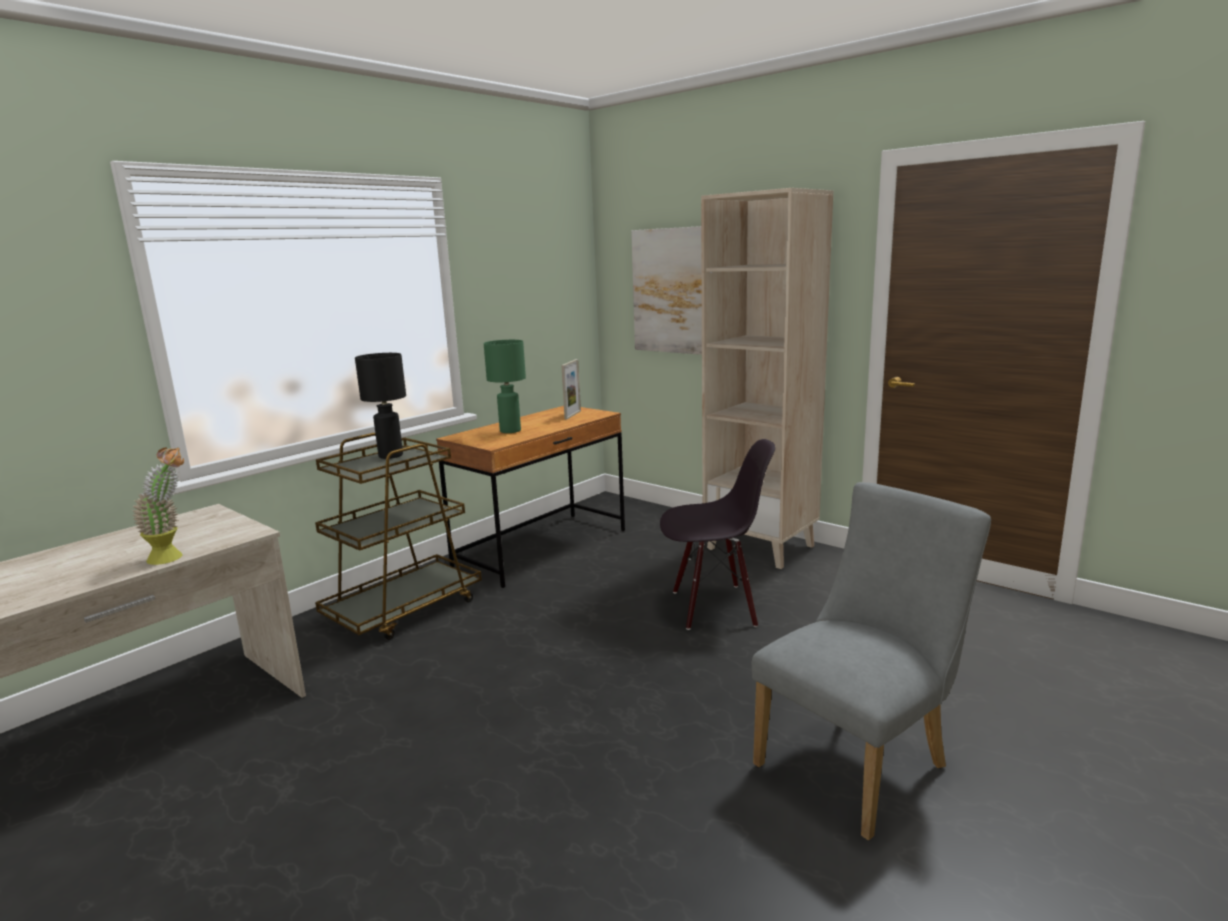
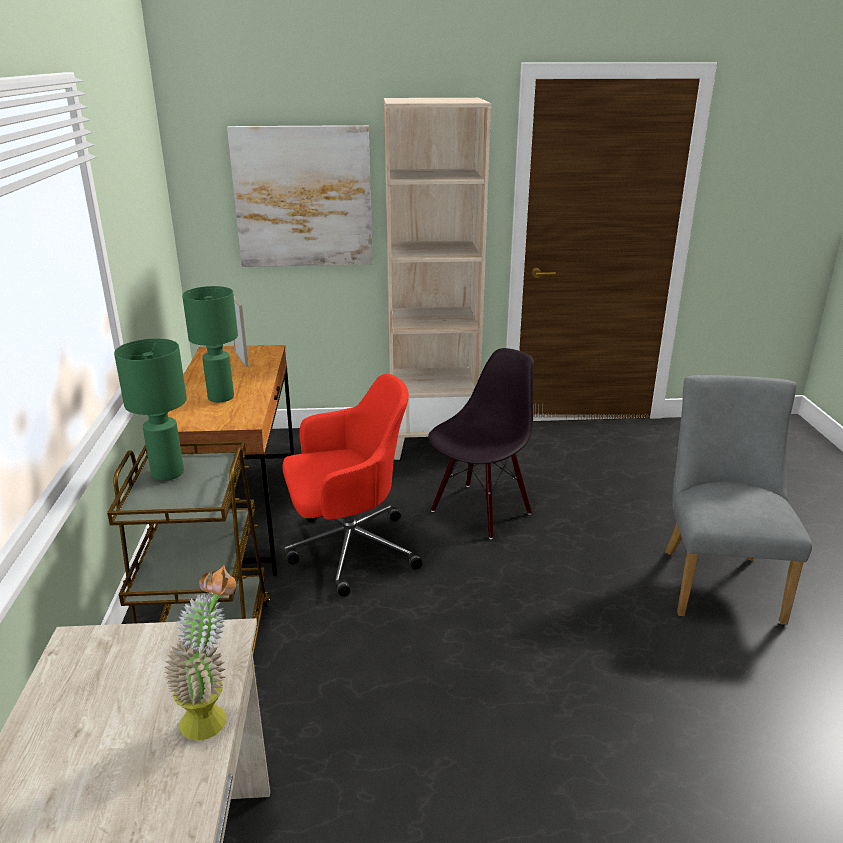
camera: 45 degrees left, 10 degrees up
black table lamp [355,353,406,459] -> green table lamp [114,338,187,481]
none -> red office chair [283,374,422,597]

